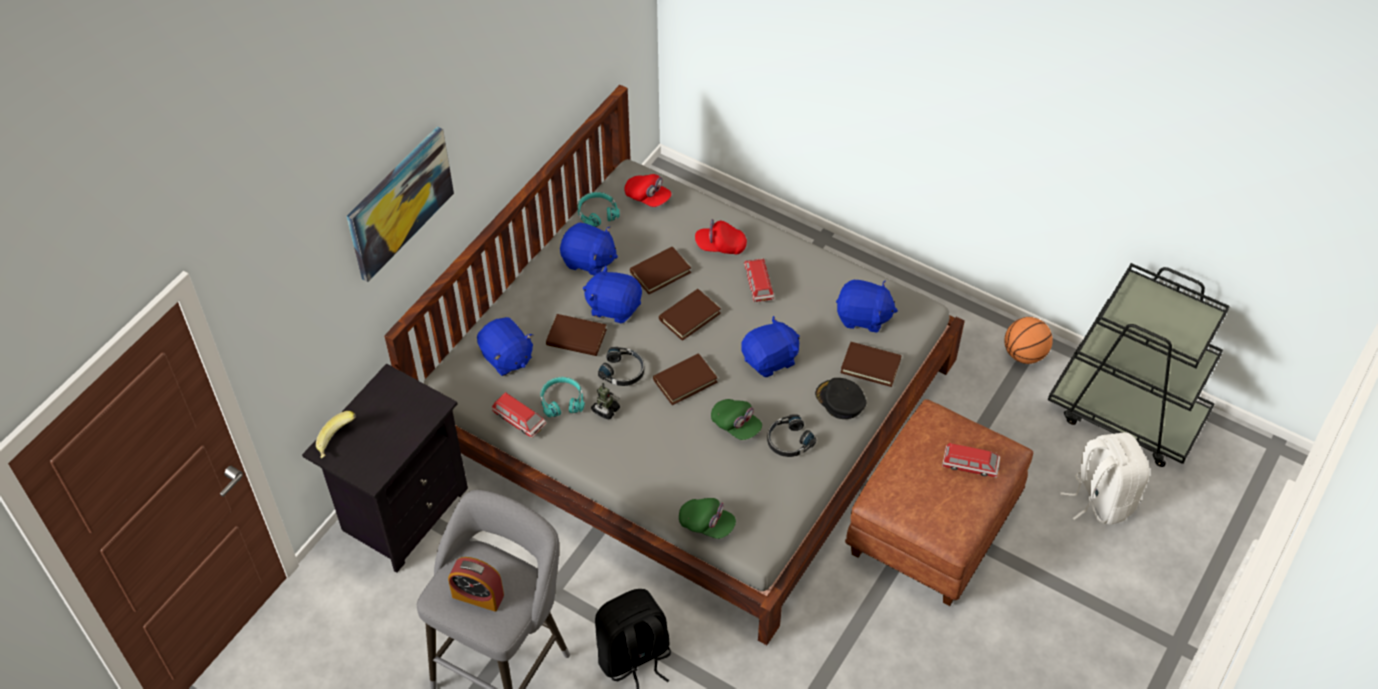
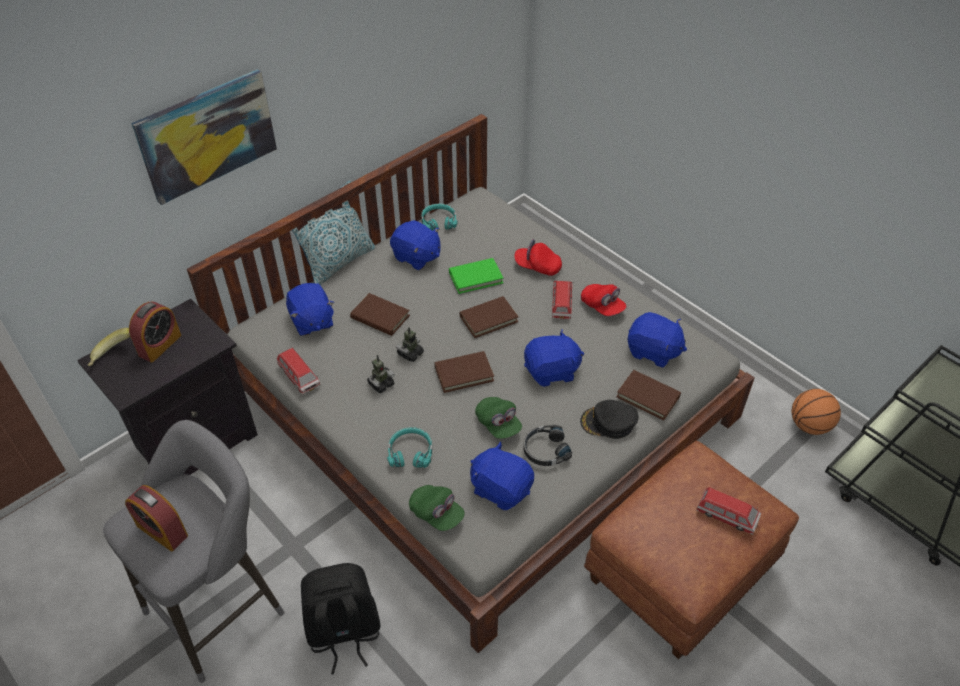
camera: 15 degrees right, 5 degrees down
turquoise headphones [540,377,585,418] -> turquoise headphones moved to [387,427,432,468]
blue plush toy [583,265,642,323] -> blue plush toy moved to [470,441,534,510]
black headphones [598,347,644,386] -> toy robot [396,327,424,362]
red cap [624,174,672,207] -> red cap moved to [581,284,626,316]
brown book [630,247,691,294] -> green book [449,258,503,294]
black cap [815,378,867,419] -> black cap turned 60 degrees counterclockwise [580,400,638,439]
white backpack [1060,432,1150,525] -> none
none -> alarm clock [129,301,181,363]
none -> pillow [292,180,375,286]

